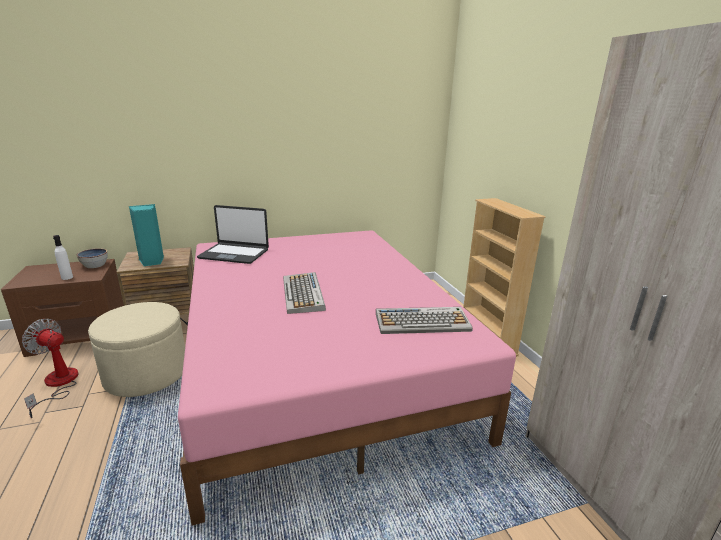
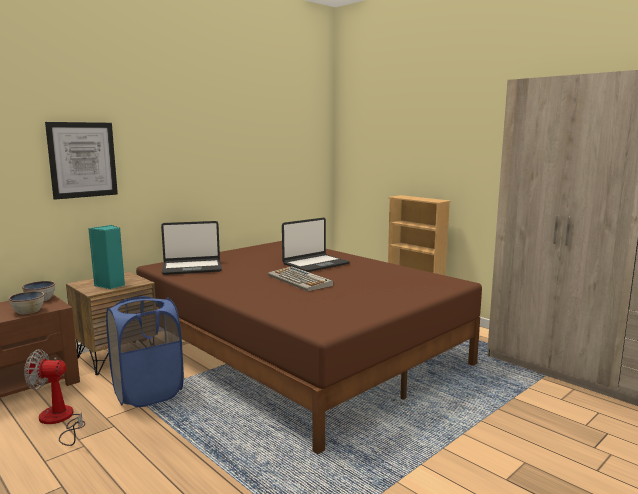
camera: 25 degrees left, 10 degrees down
white bottle [53,235,73,280] -> bowl [9,291,45,314]
beige ottoman [88,302,185,397] -> blue laundry basket [106,296,184,407]
pink bed [178,230,516,526] -> brown bed [136,241,482,454]
keyboard [376,307,473,334] -> none
none -> picture [45,122,118,200]
none -> laptop [282,218,350,272]

